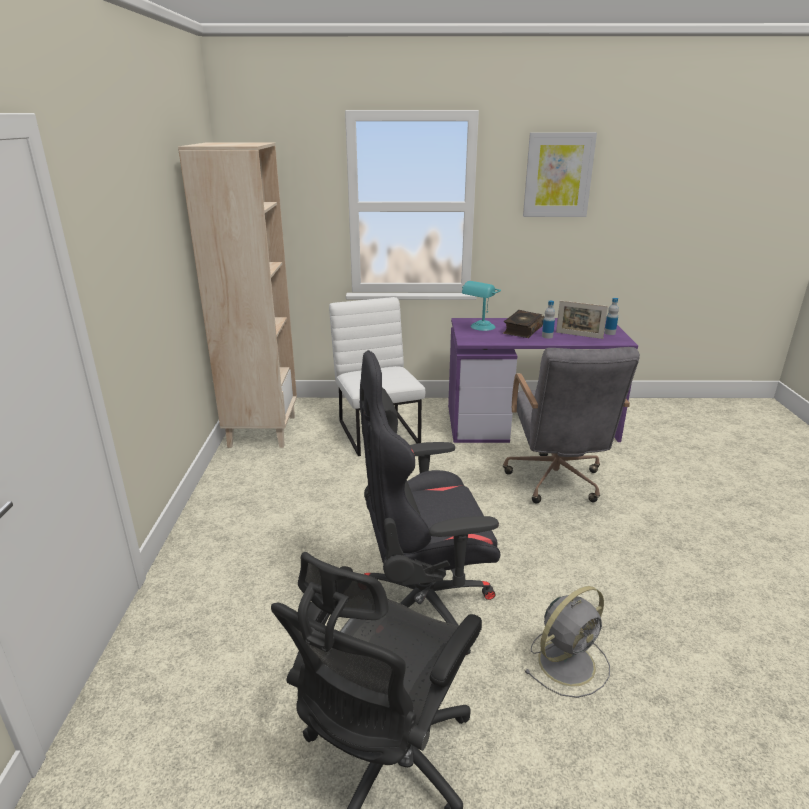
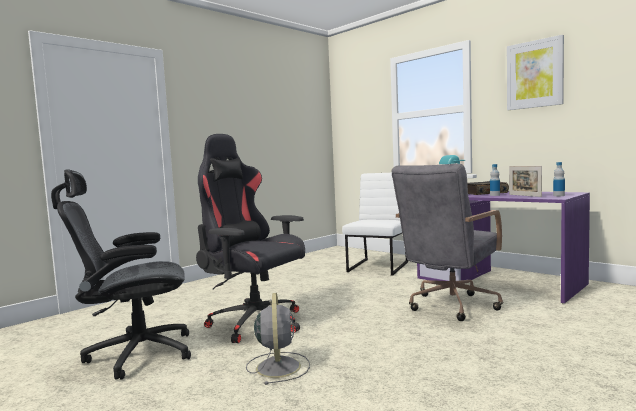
camera: 45 degrees right, 20 degrees down
beige bookcase [178,143,297,448] -> none
grey fan [524,586,610,698] -> grey fan turned 105 degrees counterclockwise [246,293,310,385]

